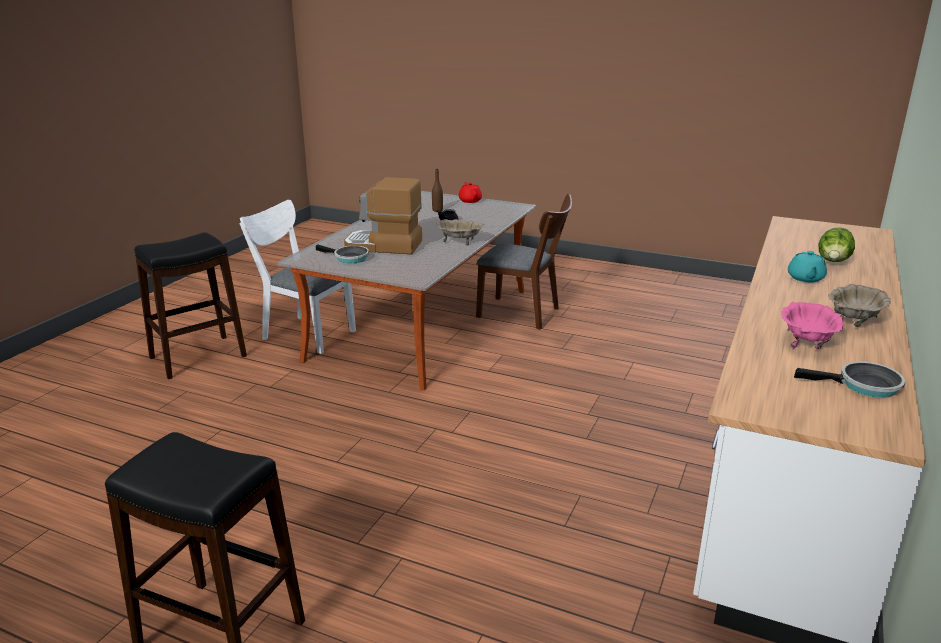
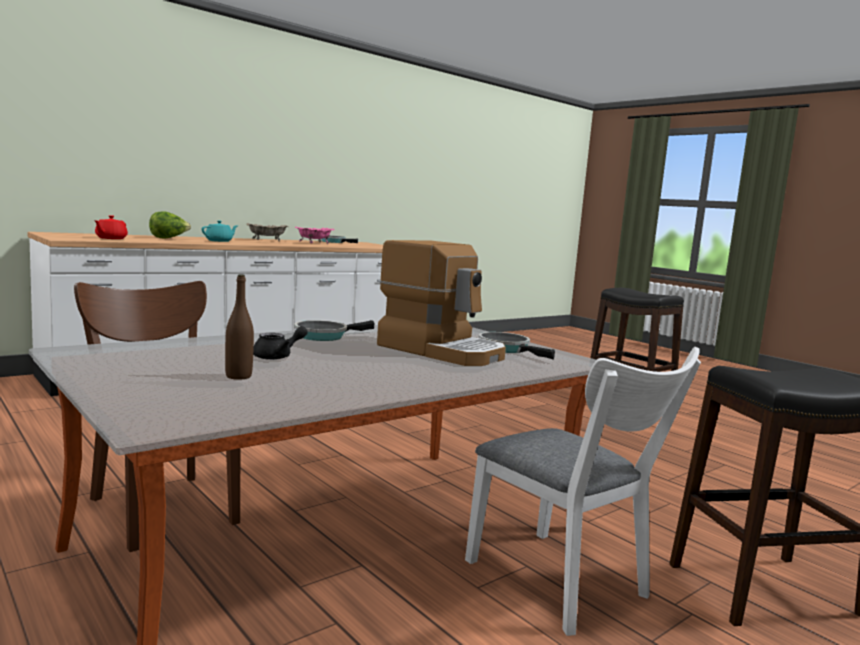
camera: 155 degrees left, 15 degrees down
beige bowl [436,219,484,246] -> frying pan [294,320,374,341]
red teapot [459,182,482,203] -> red teapot moved to [94,215,128,239]

